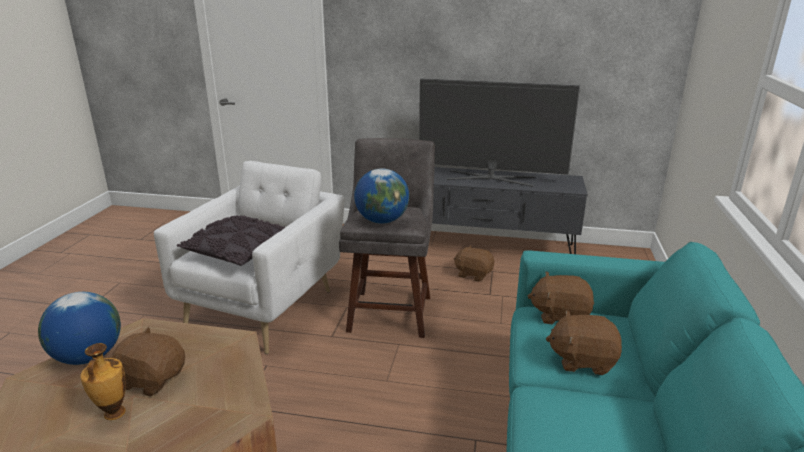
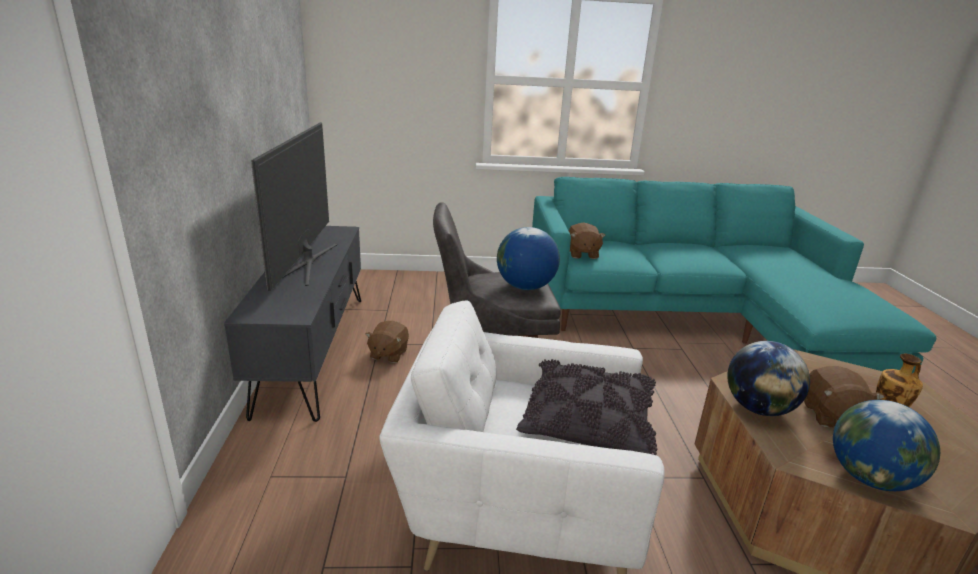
camera: 105 degrees left, 0 degrees up
brown plush toy [546,310,622,375] -> none
none -> globe [727,341,810,416]

